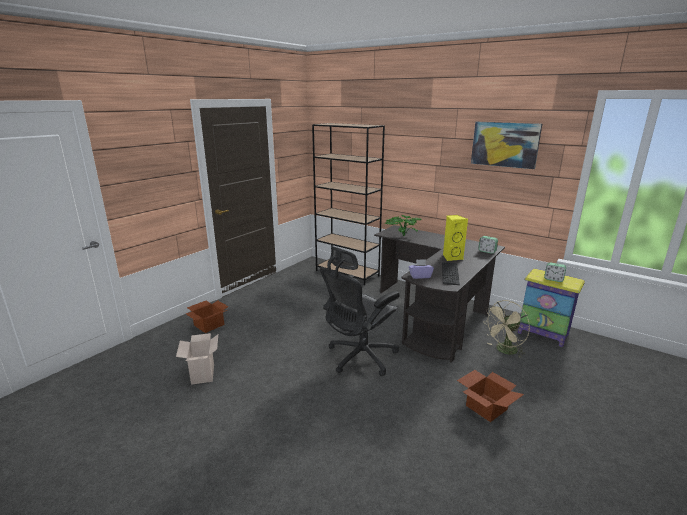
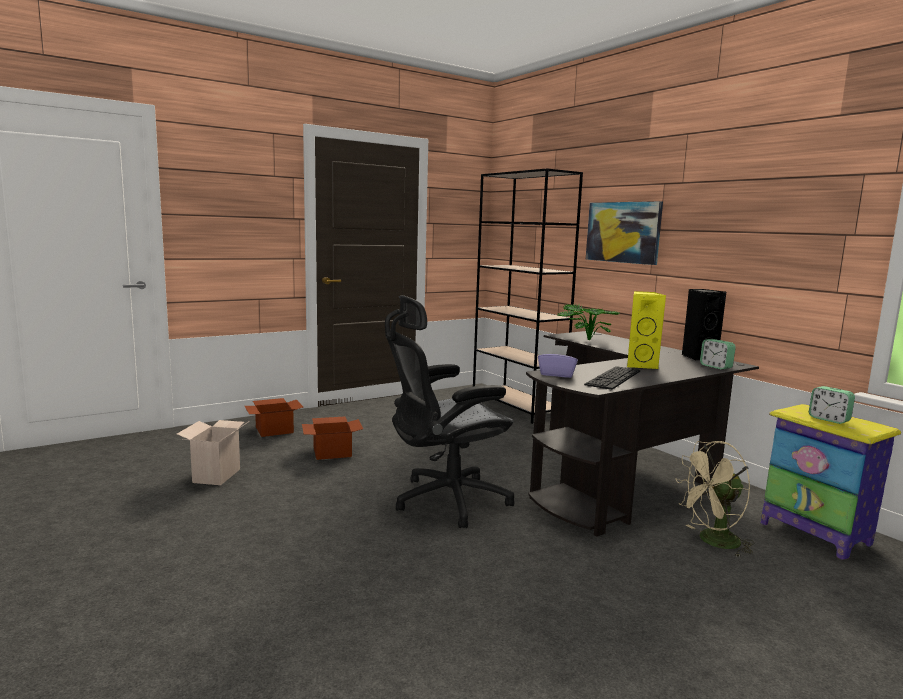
camera: 20 degrees right, 10 degrees down
cardboard box [457,370,524,422] -> cardboard box moved to [302,416,363,460]
picture [471,122,542,169] -> picture moved to [586,201,663,265]
none -> black speaker [682,289,726,360]

